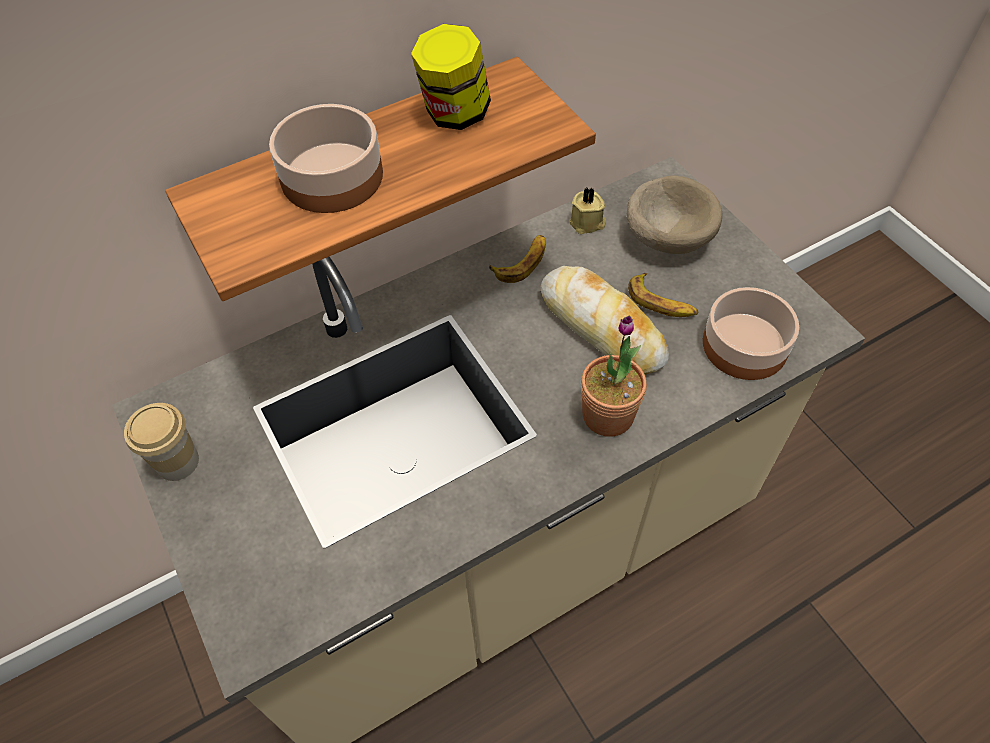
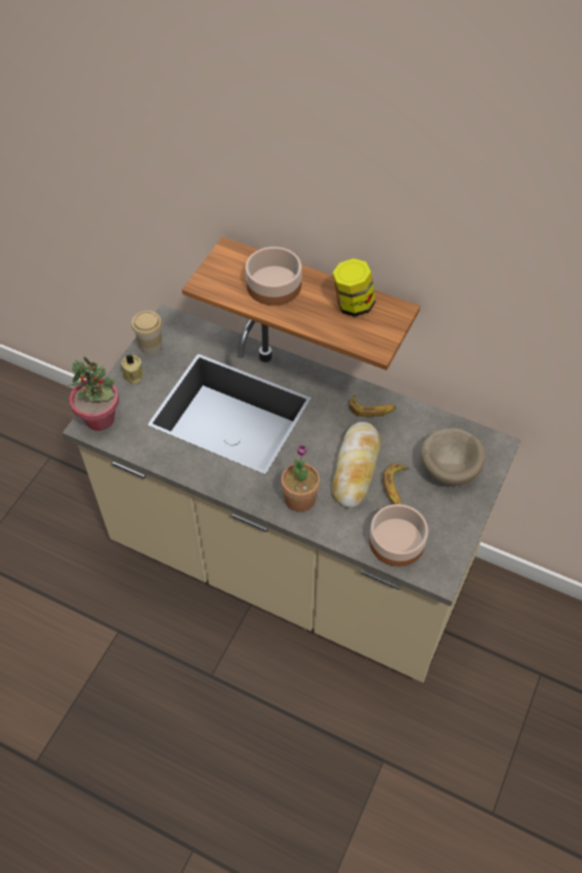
camera: 55 degrees right, 0 degrees up
beige candle [569,187,606,234] -> beige candle moved to [121,355,144,384]
none -> potted plant [67,356,119,431]

